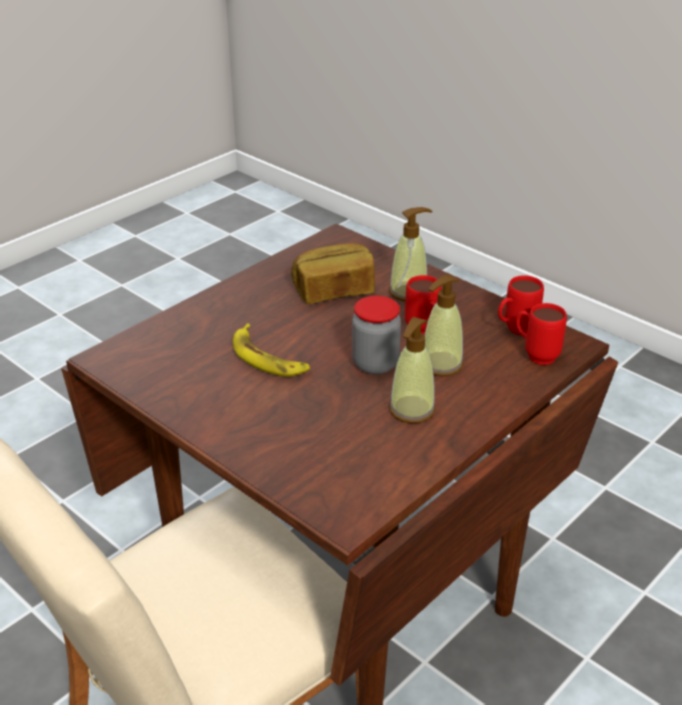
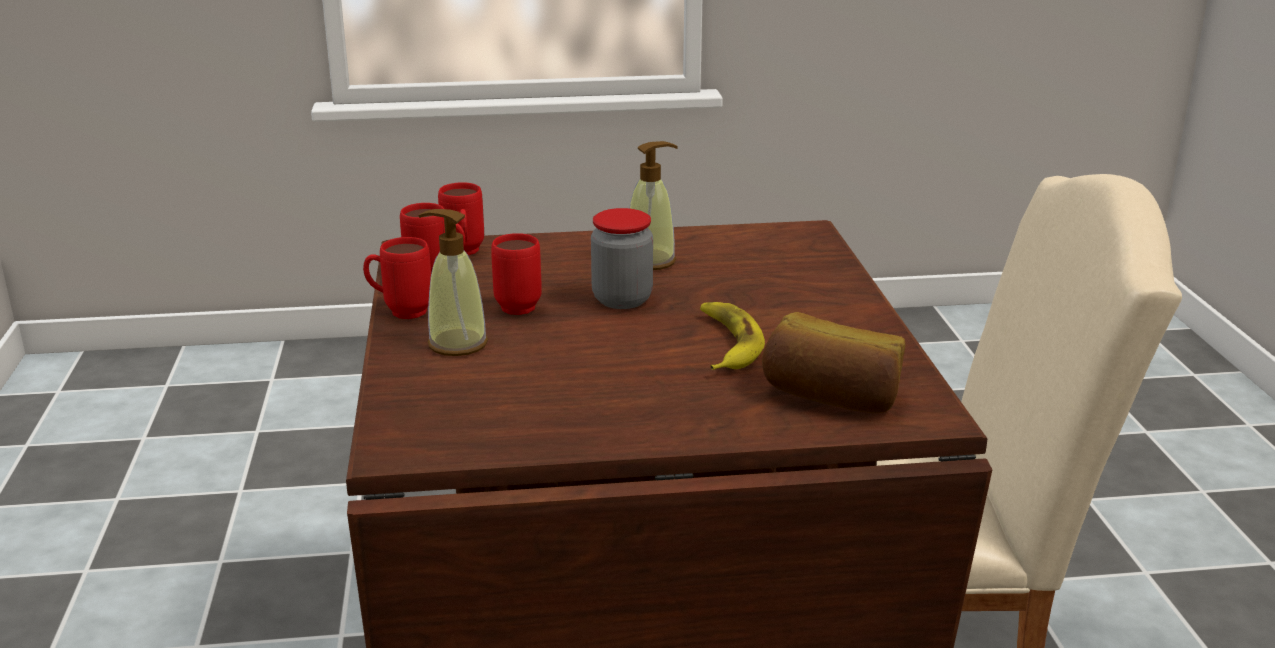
camera: 140 degrees left, 10 degrees down
bread [291,243,375,304] -> bread moved to [762,312,906,413]
soap dispenser [425,275,464,376] -> none
none -> red mug [363,237,431,319]

